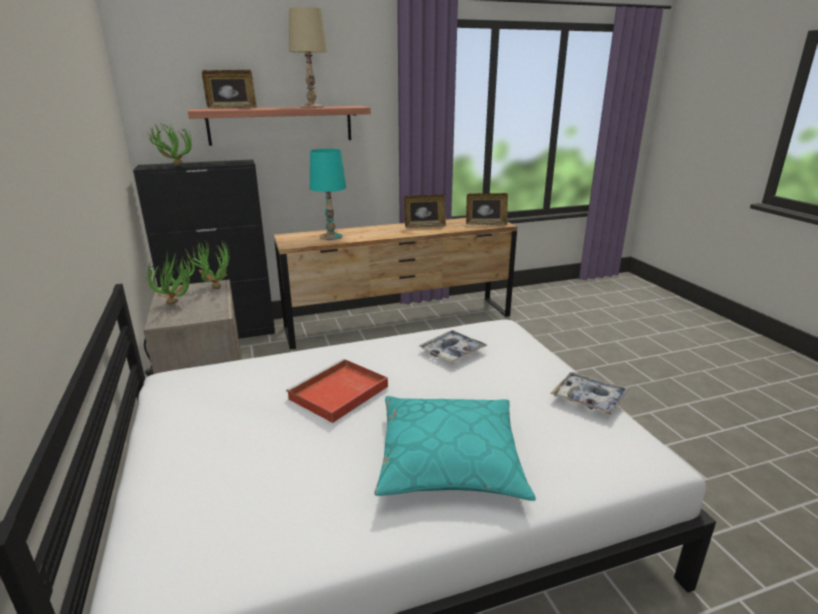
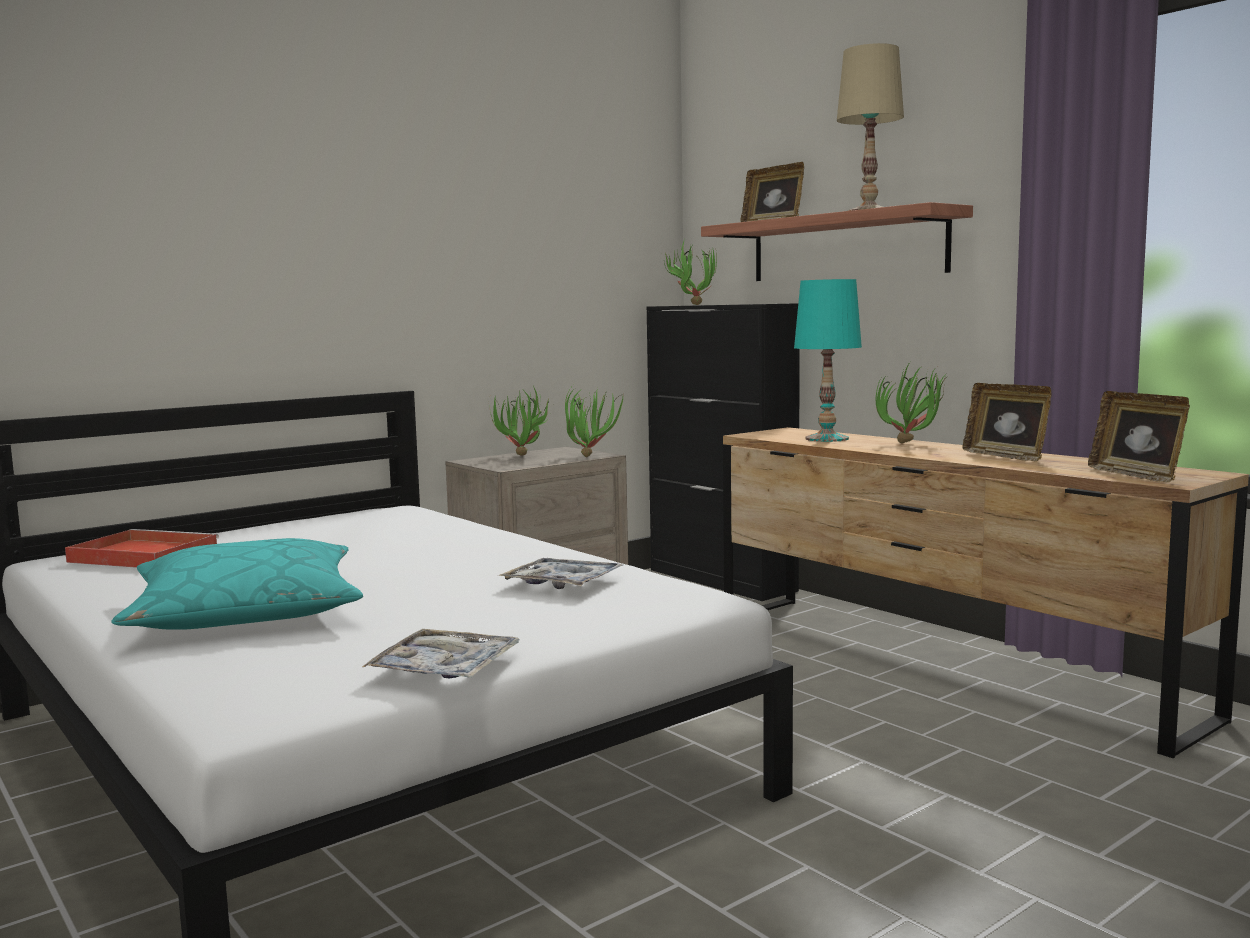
camera: 70 degrees right, 15 degrees down
red tray [286,359,388,423] -> red tray moved to [65,529,219,568]
none -> potted plant [876,362,945,443]

